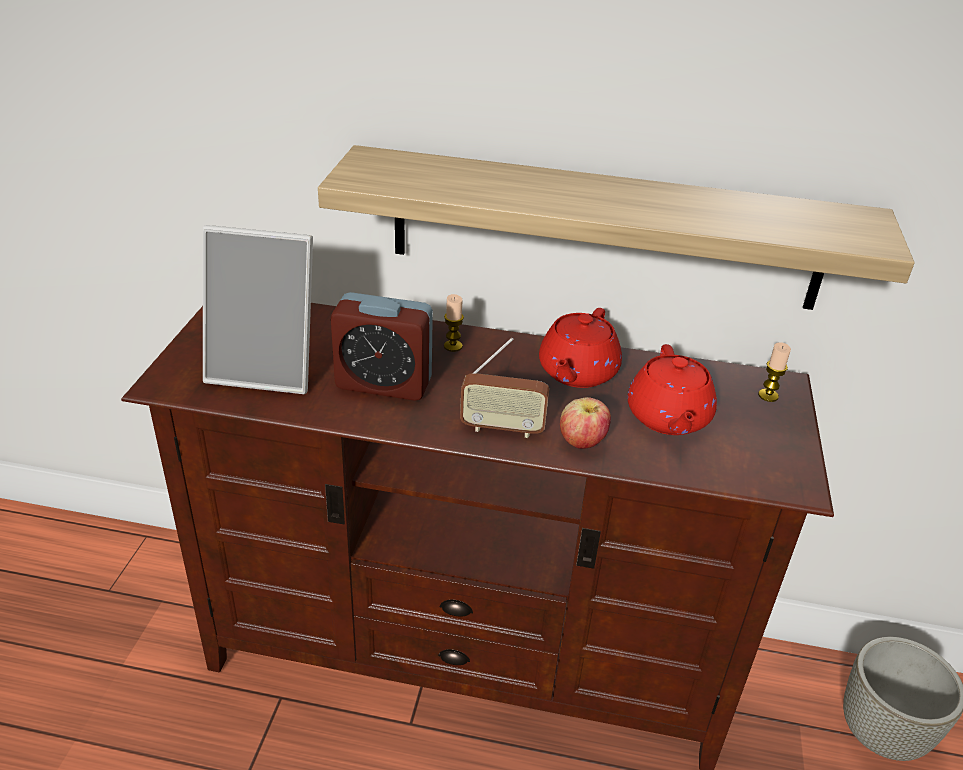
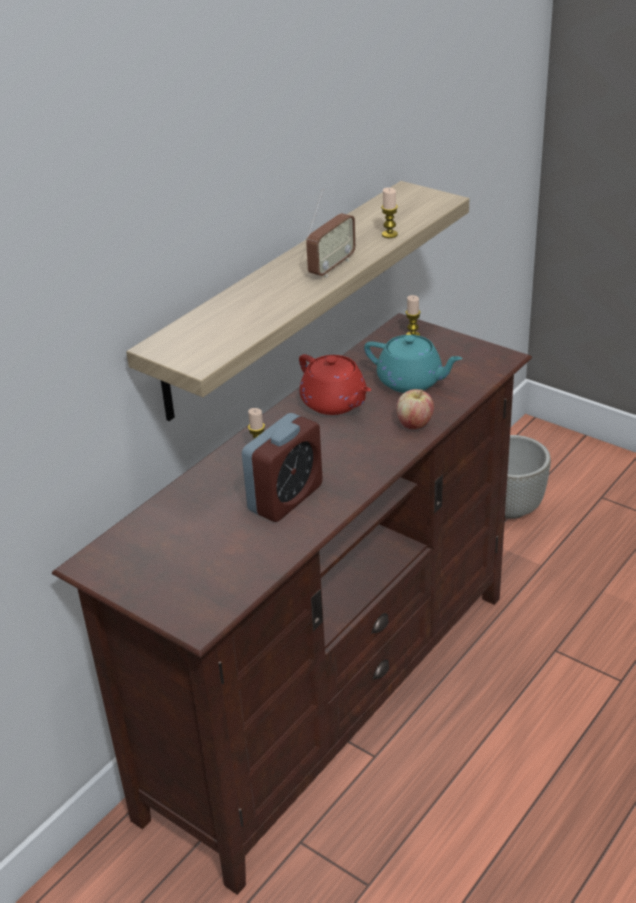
camera: 60 degrees left, 0 degrees up
picture frame [203,225,313,394] -> none
radio [460,338,549,438] -> radio moved to [306,189,356,278]
red teapot [628,344,717,435] -> turquoise teapot [364,335,463,393]
none -> candle [381,188,398,238]

